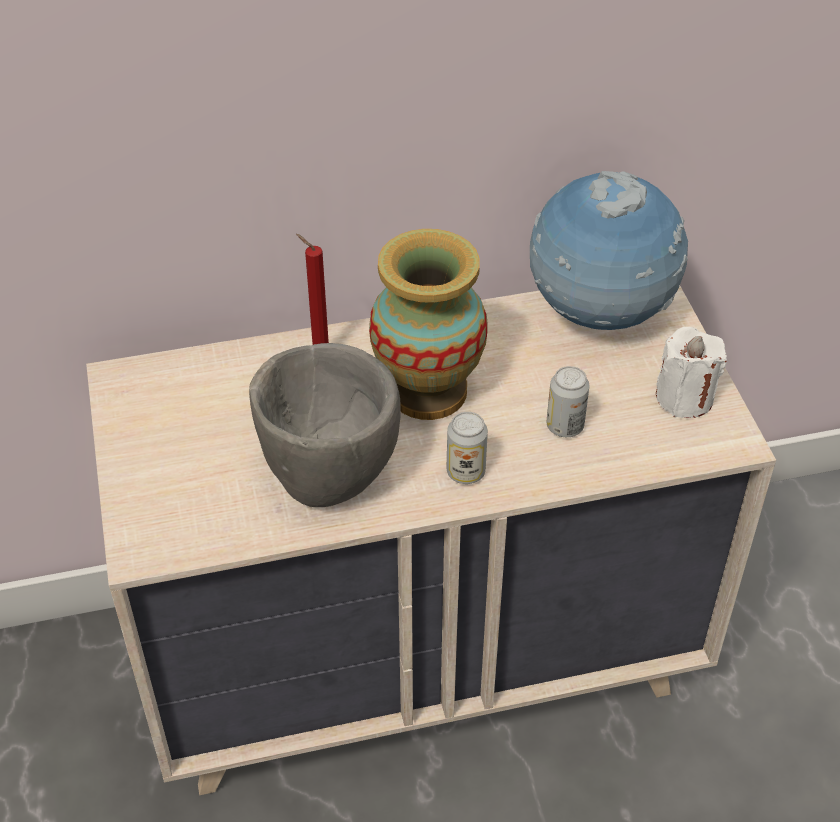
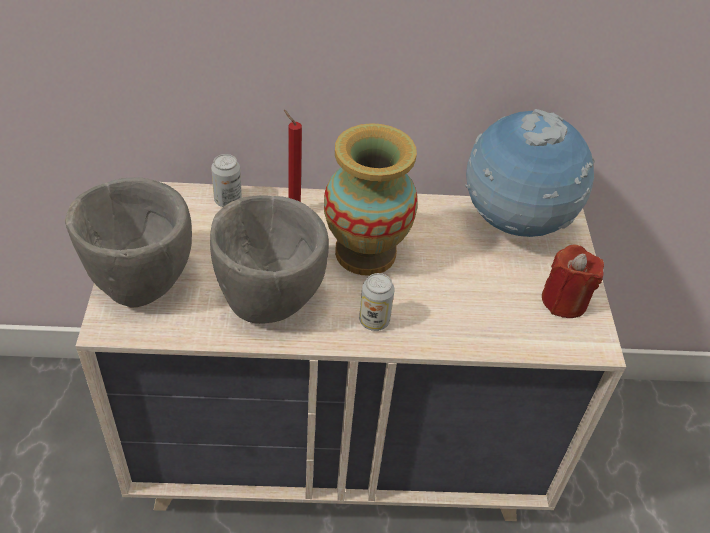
camera: 10 degrees right, 0 degrees up
can [547,366,589,437] -> can moved to [211,154,242,207]
white candle [656,327,727,418] -> red candle [542,244,604,318]
none -> grey bowl [65,177,192,308]

